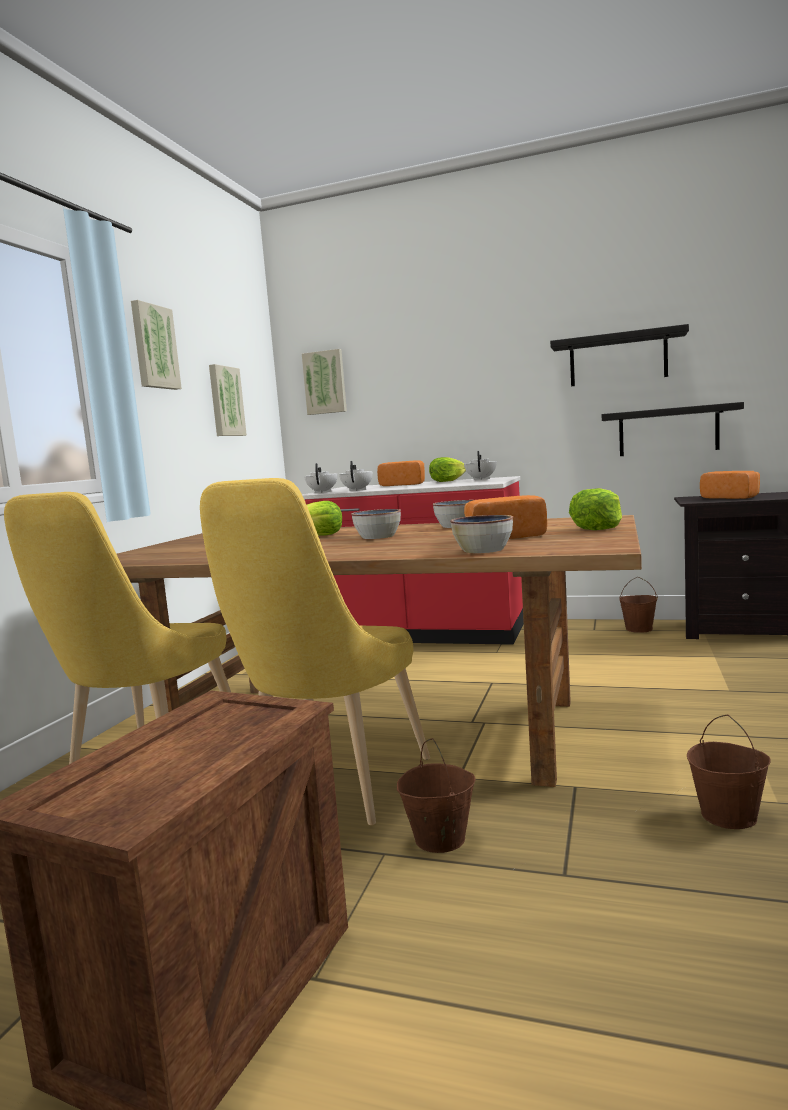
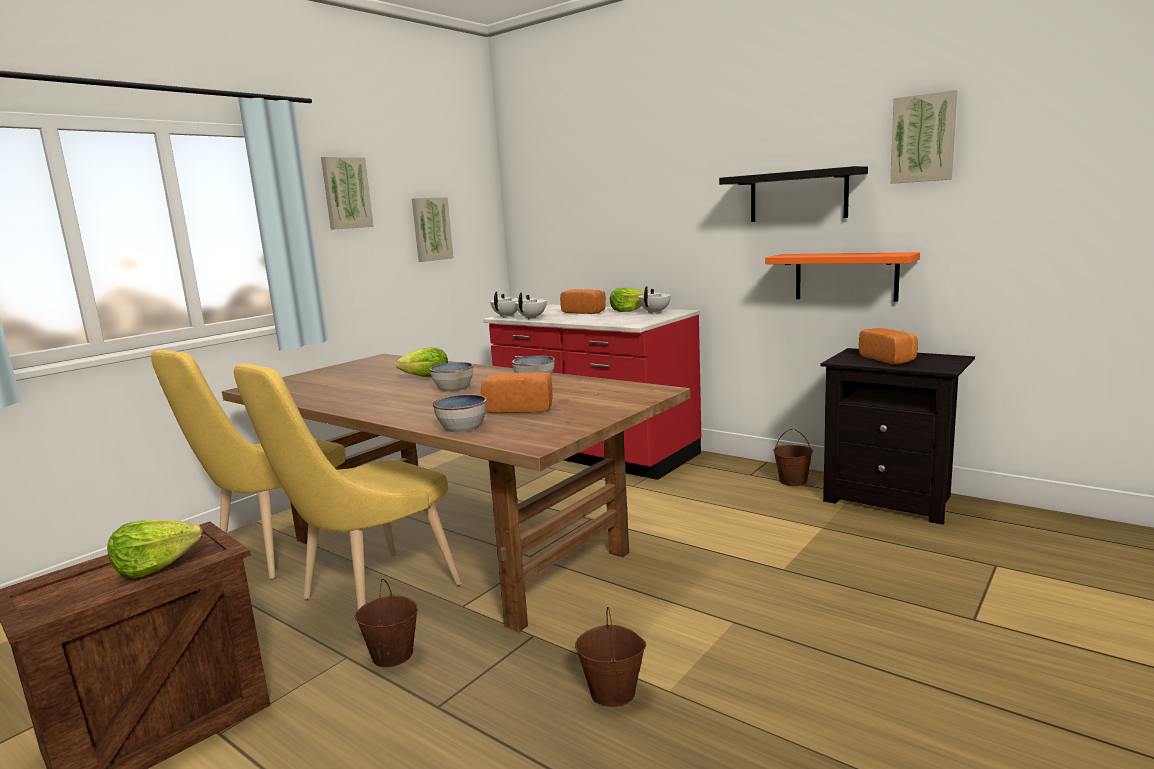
camera: 20 degrees right, 5 degrees up
picture [302,349,347,415] -> picture moved to [890,90,957,184]
lettuce [569,488,622,530] -> lettuce moved to [107,519,202,578]
black shelf [602,402,744,456] -> orange shelf [765,252,920,302]

